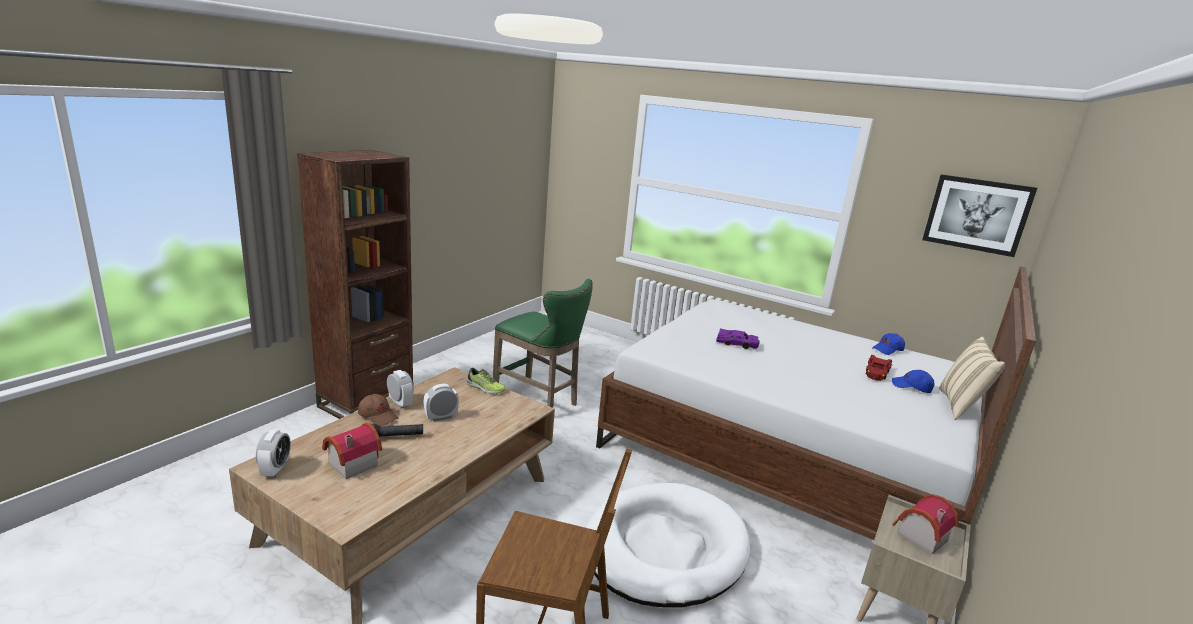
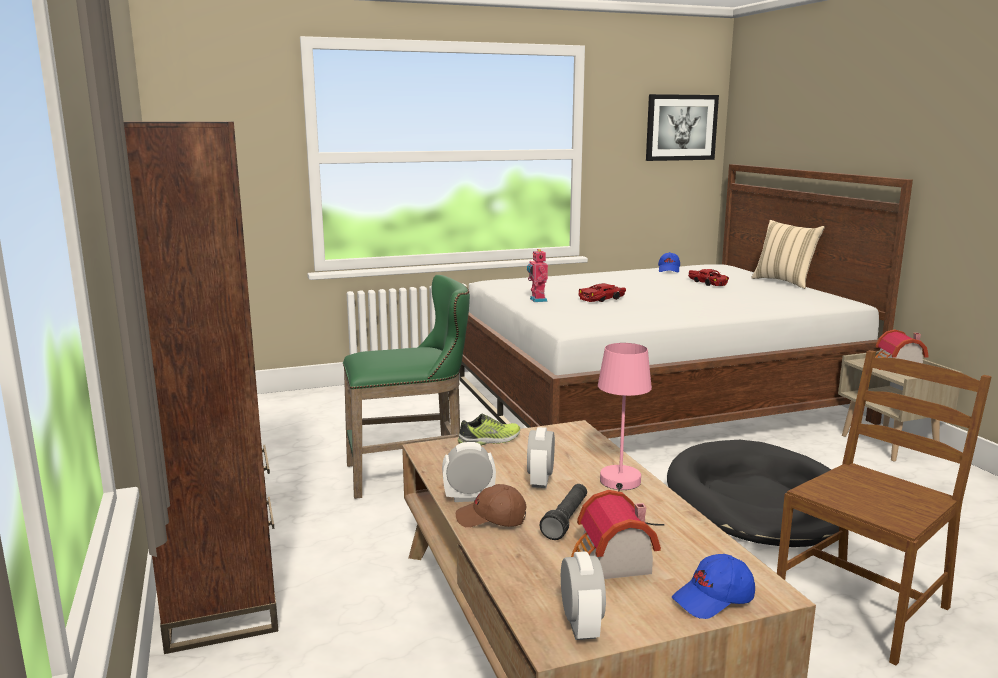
camera: 50 degrees left, 5 degrees down
alarm clock [256,430,291,477] -> alarm clock turned 45 degrees clockwise [561,551,606,640]
brown cap [358,394,398,426] -> brown cap turned 150 degrees counterclockwise [456,484,526,527]
white dog bed [586,483,750,608] -> black dog bed [667,440,839,547]
purple toy car [716,328,760,349] -> red toy car [579,283,626,302]
blue cap [892,370,935,393] -> blue cap moved to [672,554,755,619]
none -> toy robot [527,249,548,302]
none -> pink table lamp [598,343,664,526]

